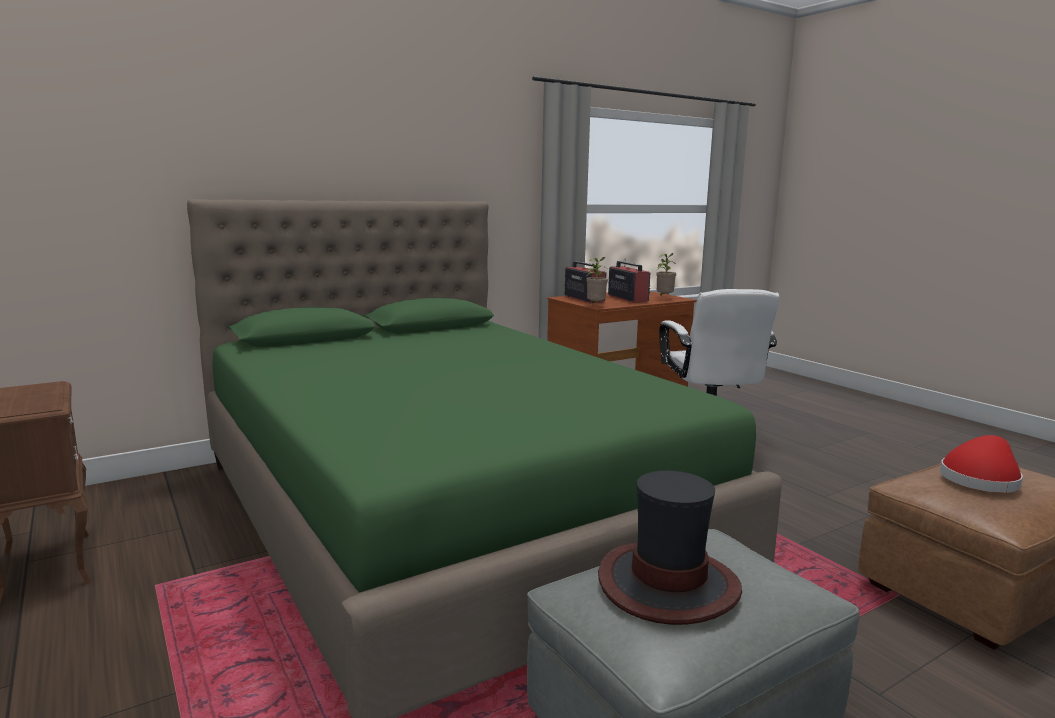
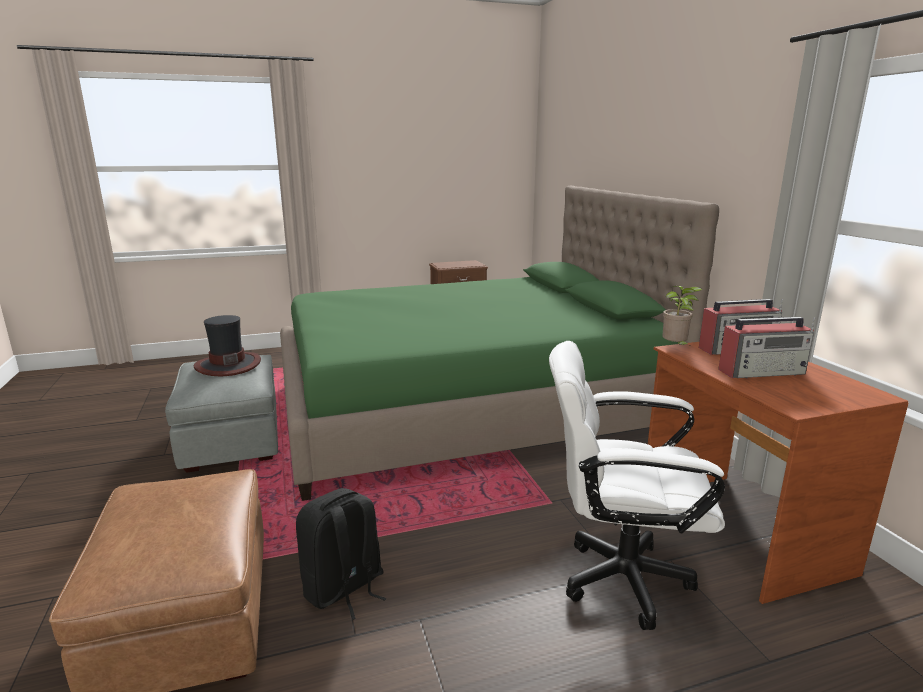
camera: 105 degrees right, 5 degrees up
potted plant [656,253,676,296] -> none
red hat [940,435,1023,493] -> none
none -> black backpack [296,488,387,620]

